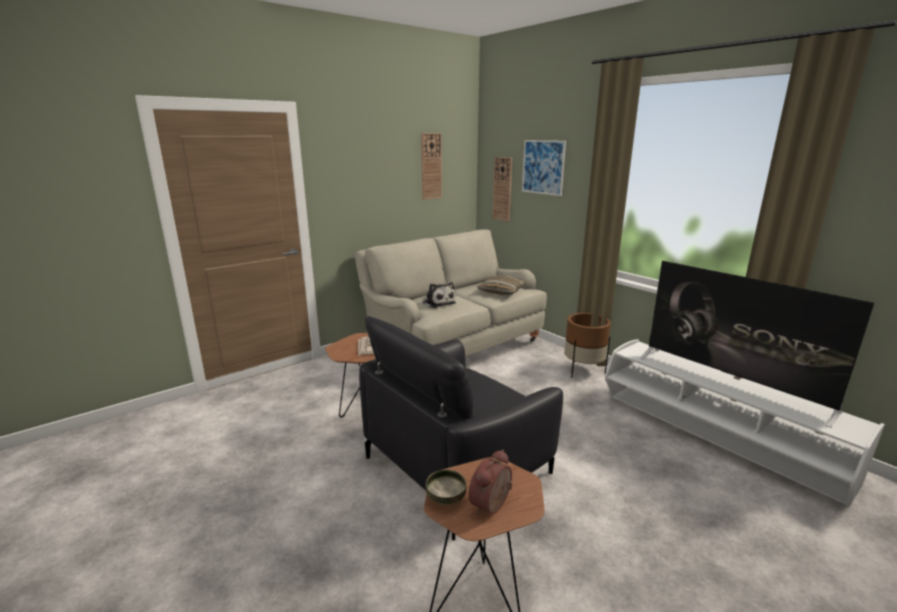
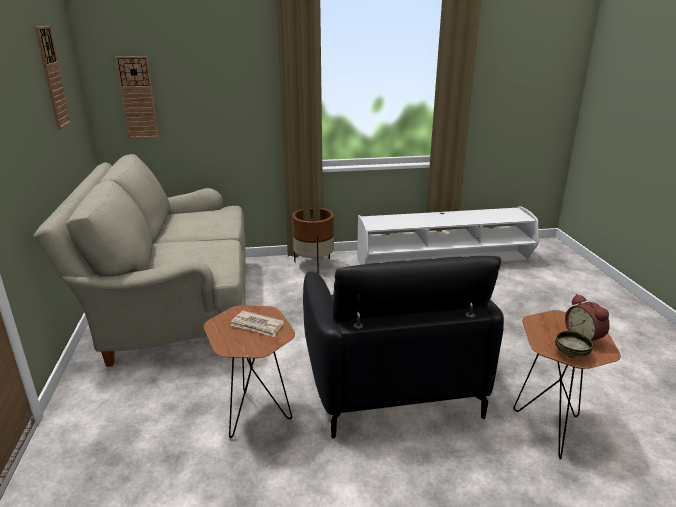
camera: 60 degrees left, 5 degrees up
plush toy [423,282,456,308] -> none
pillow [477,275,526,295] -> none
picture [522,140,566,196] -> none
television [640,261,874,428] -> none

